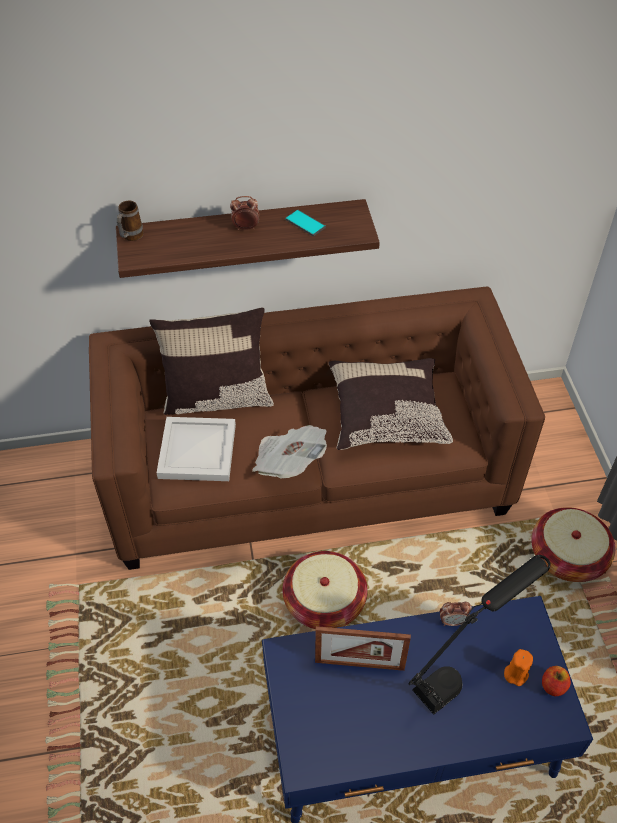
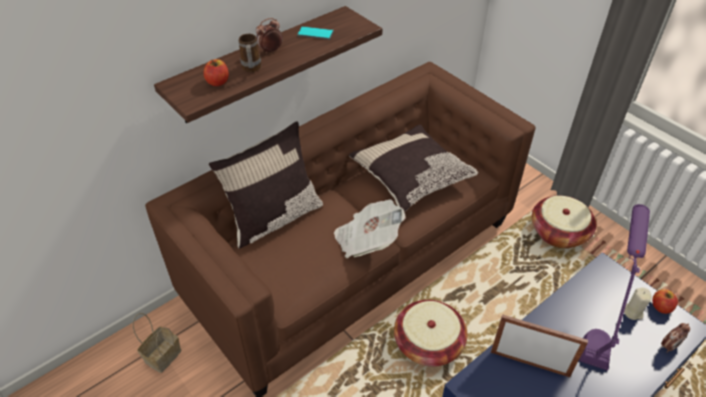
camera: 30 degrees left, 5 degrees down
mug [117,201,144,241] -> mug moved to [239,34,261,72]
white tray [157,417,236,481] -> none
picture frame [315,626,411,671] -> picture frame turned 135 degrees counterclockwise [491,314,588,377]
black table lamp [409,555,551,715] -> purple table lamp [580,204,650,371]
alarm clock [440,602,472,626] -> alarm clock moved to [661,323,690,353]
orange candle [504,649,533,686] -> beige candle [624,287,652,320]
none -> basket [133,313,181,373]
none -> apple [204,59,229,86]

